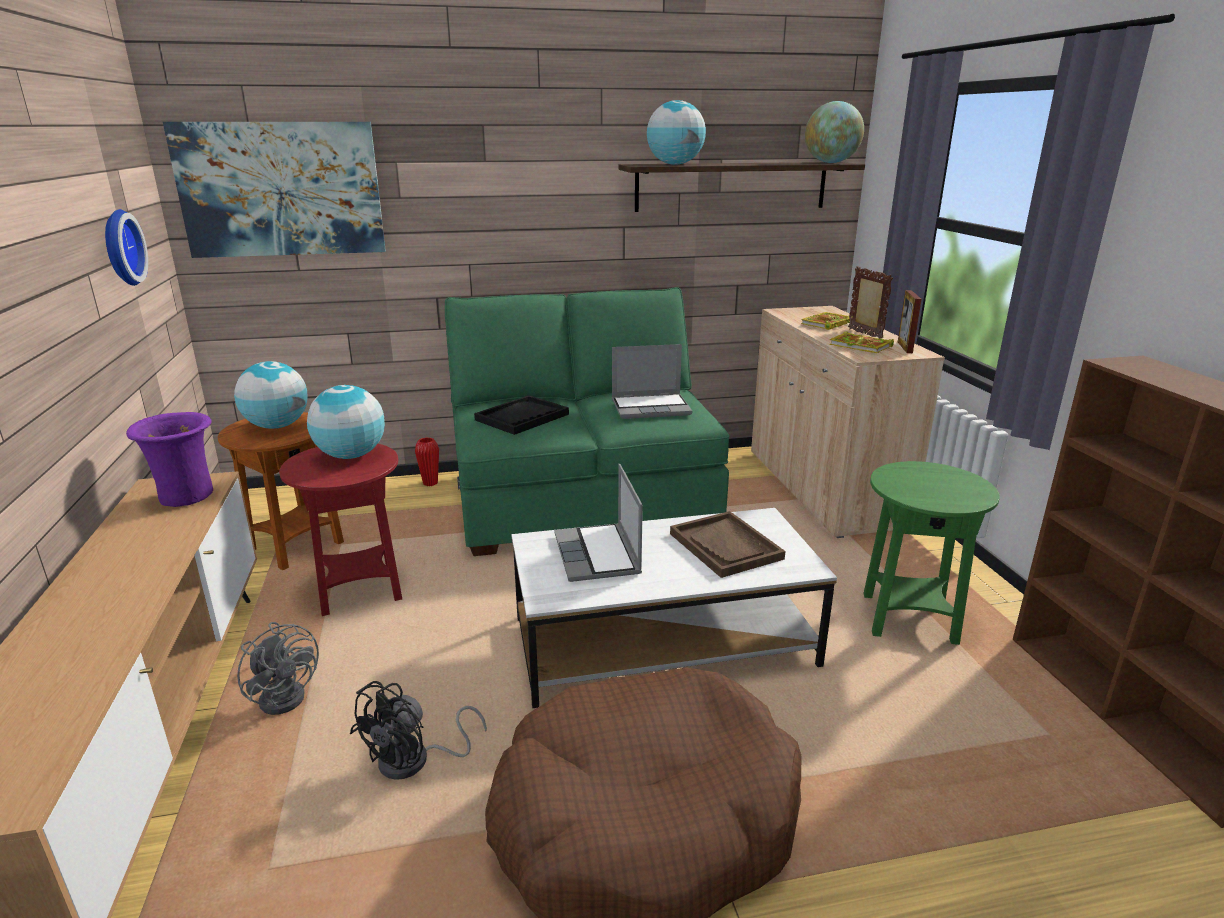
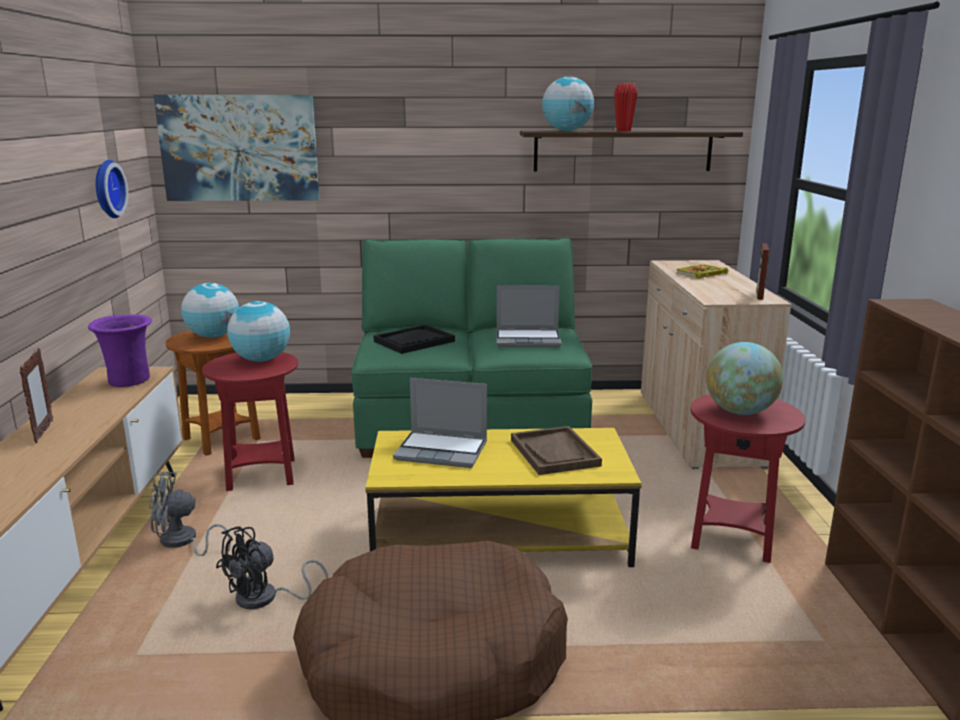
camera: 10 degrees right, 5 degrees down
grey fan [237,622,319,715] -> grey fan turned 120 degrees clockwise [149,472,231,556]
red vase [415,437,439,486] -> red vase moved to [614,83,638,131]
white coffee table [511,508,837,708] -> yellow coffee table [365,428,642,567]
laptop [554,464,643,582] -> laptop turned 75 degrees counterclockwise [393,378,487,468]
globe [805,101,864,163] -> globe moved to [706,342,783,415]
book [829,331,894,353] -> none
picture frame [848,266,893,338] -> picture frame moved to [20,348,53,443]
green side table [864,461,1000,645] -> red side table [690,394,806,563]

